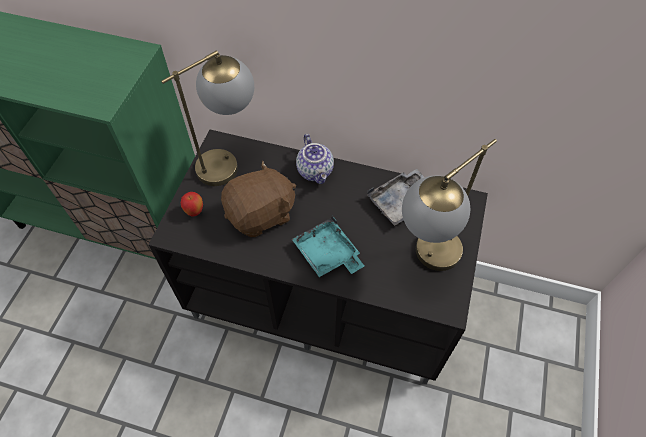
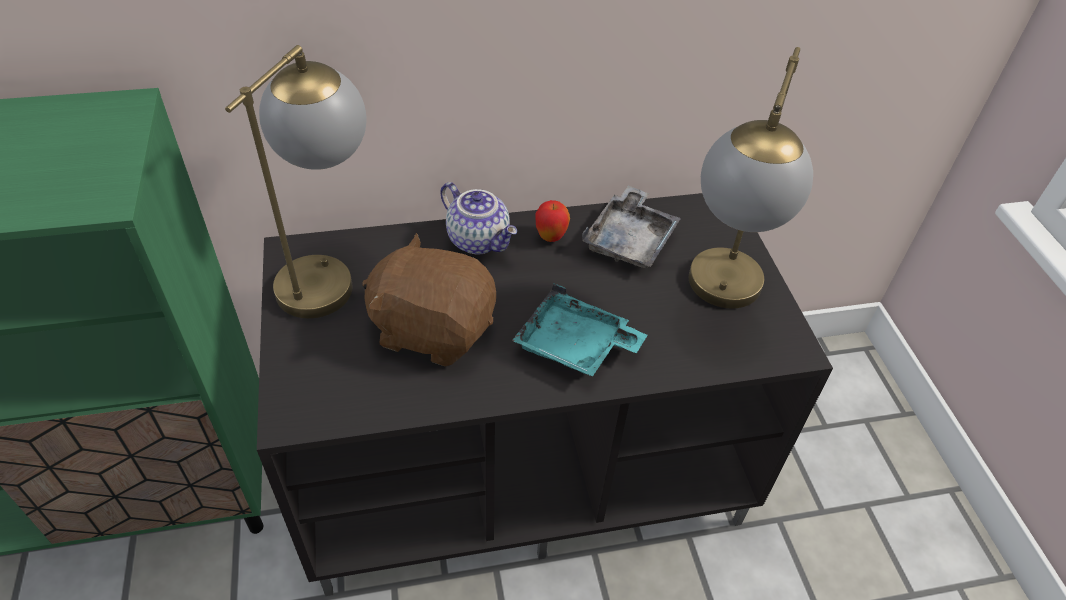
camera: 30 degrees left, 10 degrees down
apple [181,192,203,216] -> apple moved to [535,200,570,242]
brown plush toy [221,161,296,237] -> brown plush toy turned 105 degrees counterclockwise [362,233,496,366]

